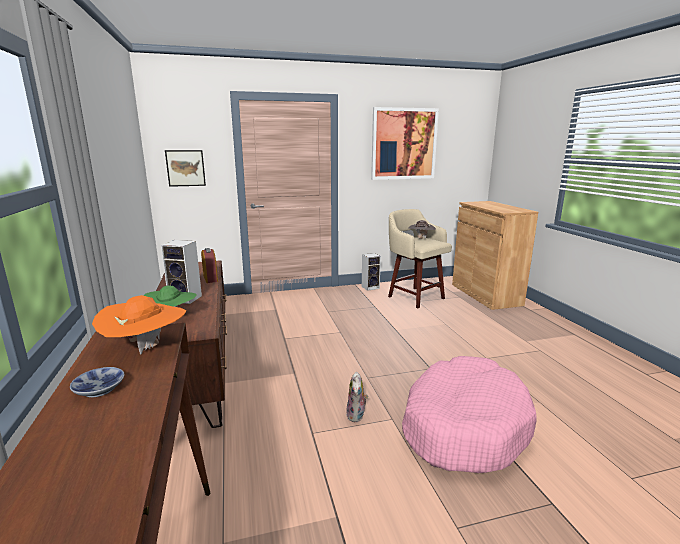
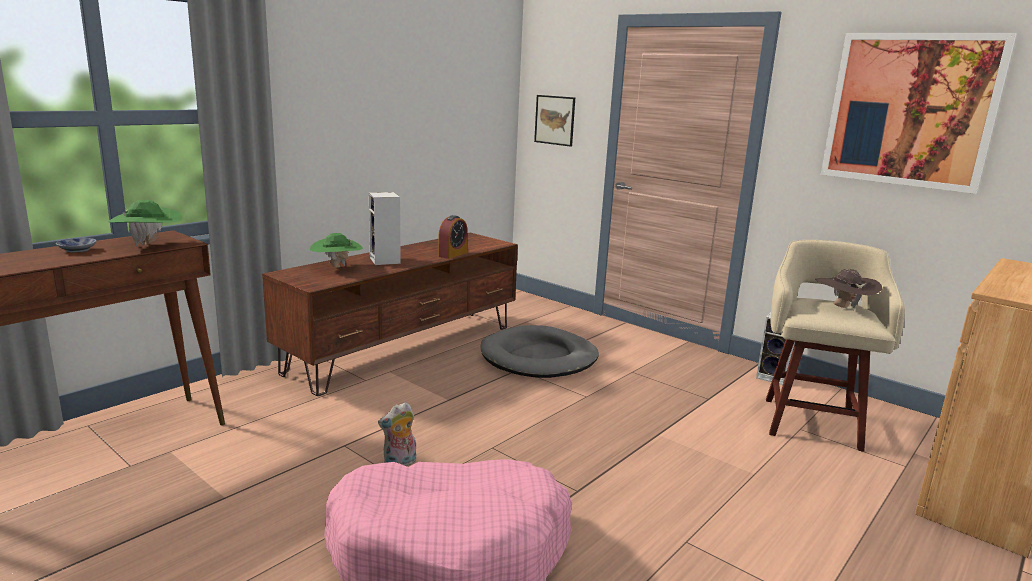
camera: 55 degrees right, 0 degrees up
orange hat [92,295,187,355] -> green hat [107,200,182,246]
none -> grey dog bed [481,325,599,378]

